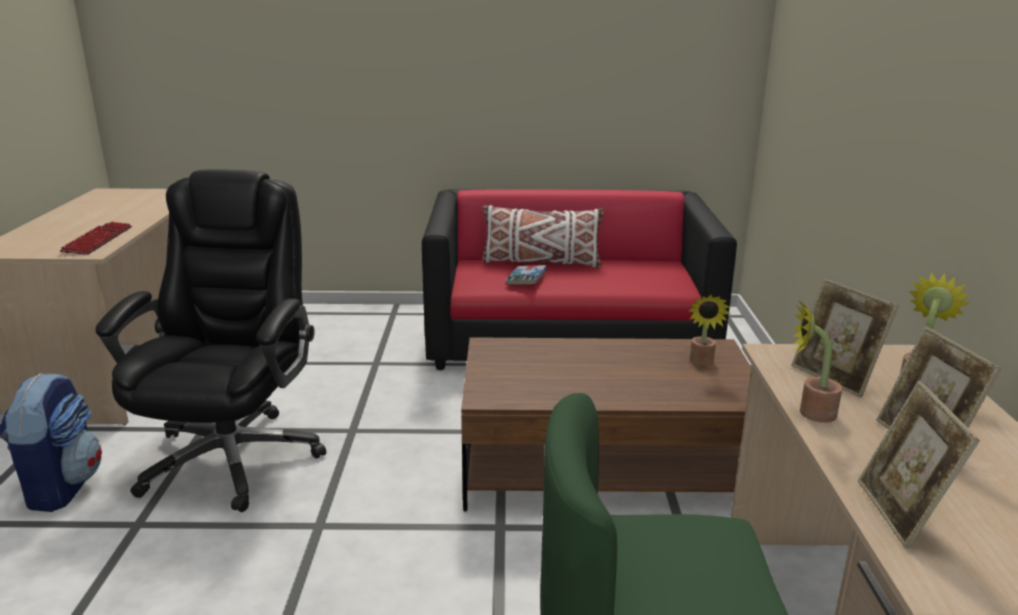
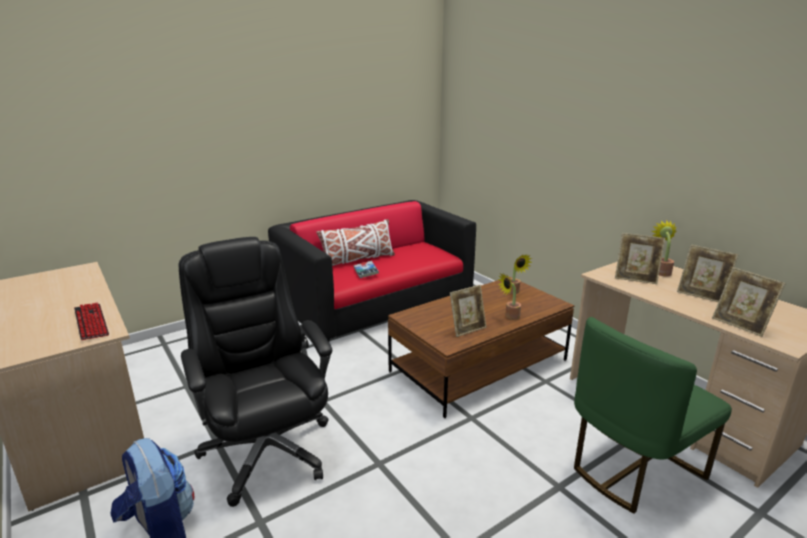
camera: 35 degrees left, 0 degrees up
potted plant [793,299,842,423] -> potted plant moved to [497,274,521,320]
none -> picture frame [450,285,487,337]

